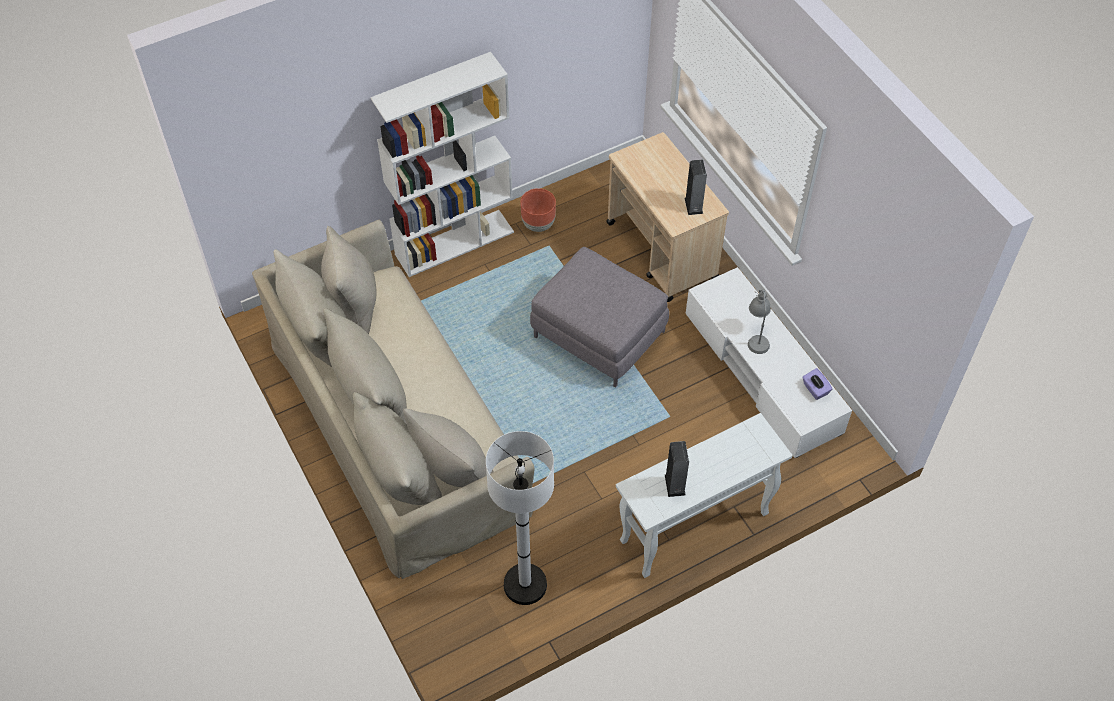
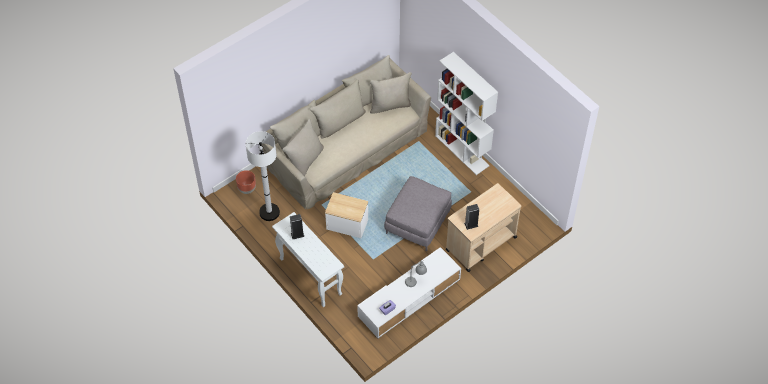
camera: 80 degrees right, 0 degrees up
brown planter [521,188,556,232] -> brown planter moved to [236,170,256,194]
none -> side table [325,192,368,238]

